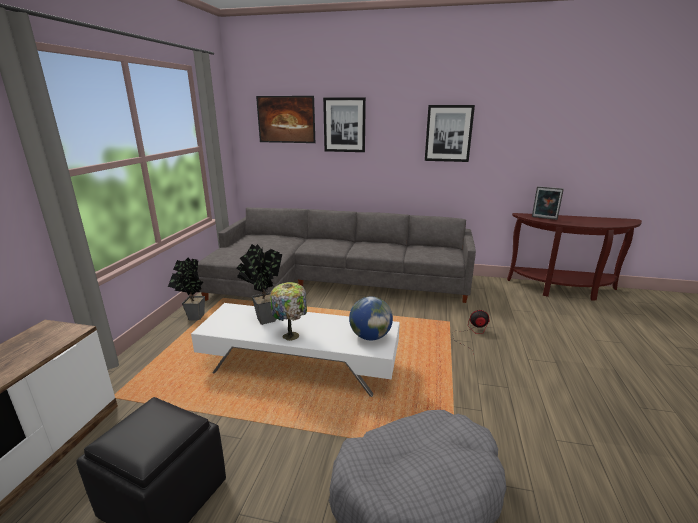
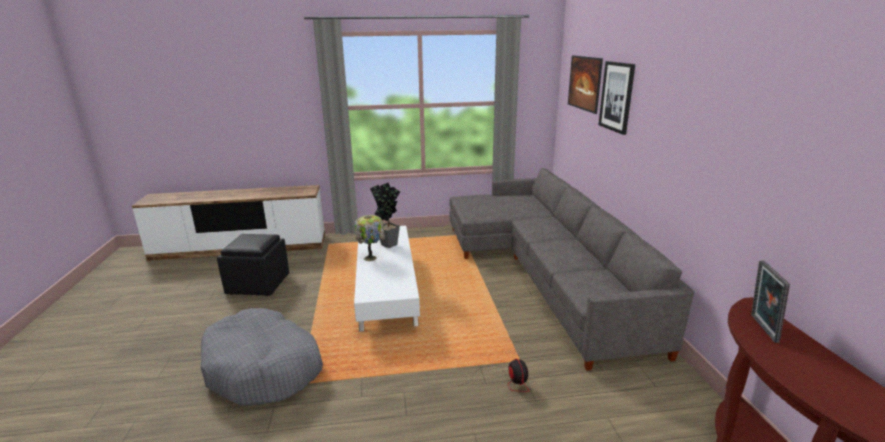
camera: 70 degrees right, 0 degrees up
potted plant [168,258,205,321] -> none
globe [349,297,393,340] -> none
picture [425,105,475,162] -> none

